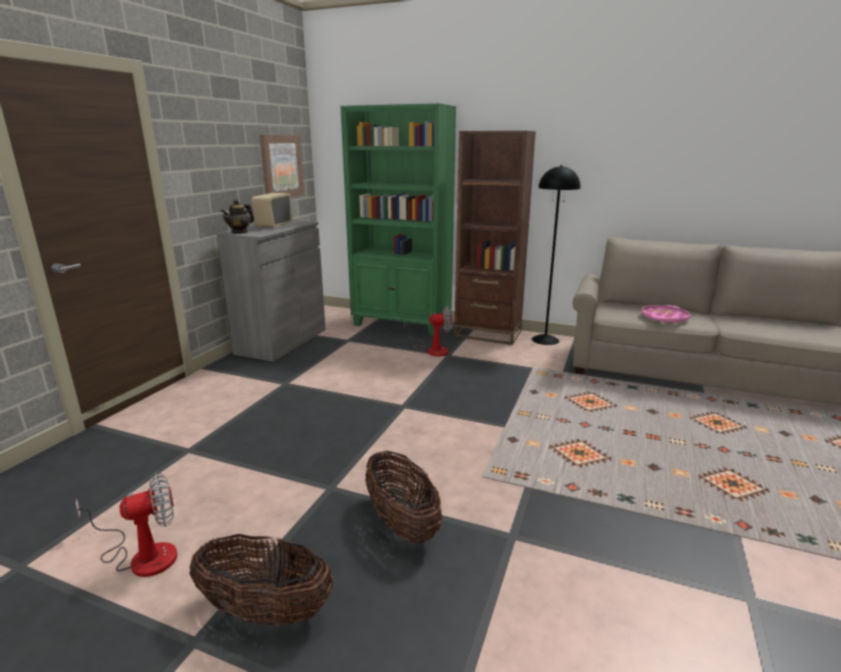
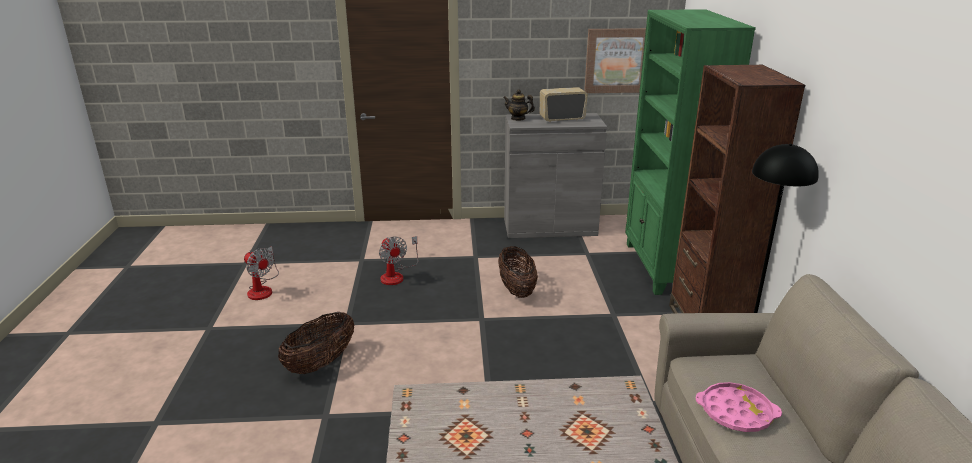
camera: 65 degrees right, 5 degrees up
basket [189,534,333,626] -> basket moved to [498,246,538,298]
fan [404,306,453,356] -> fan moved to [379,236,418,285]

